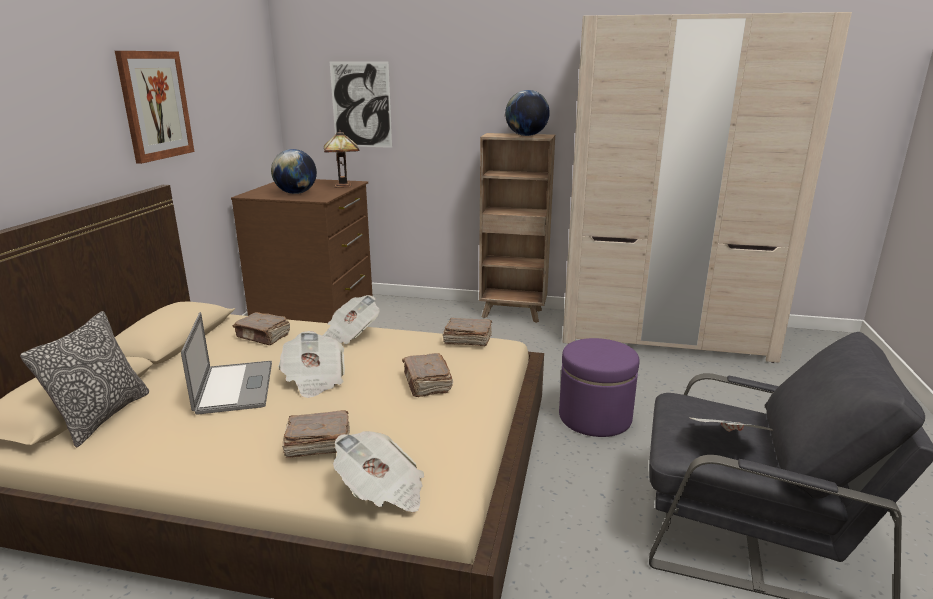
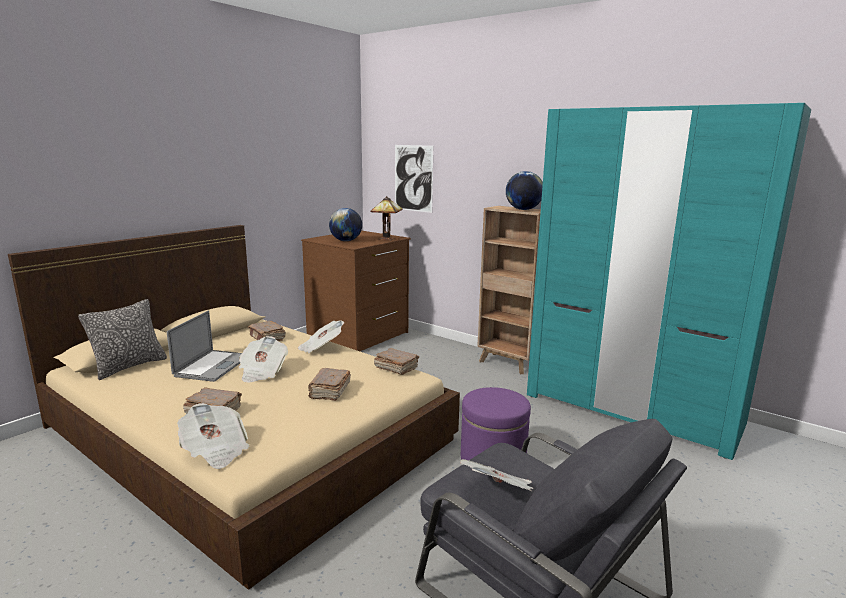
camera: 25 degrees right, 5 degrees down
picture [115,51,194,164] -> none
beige wardrobe [563,12,852,363] -> turquoise wardrobe [527,103,811,460]

